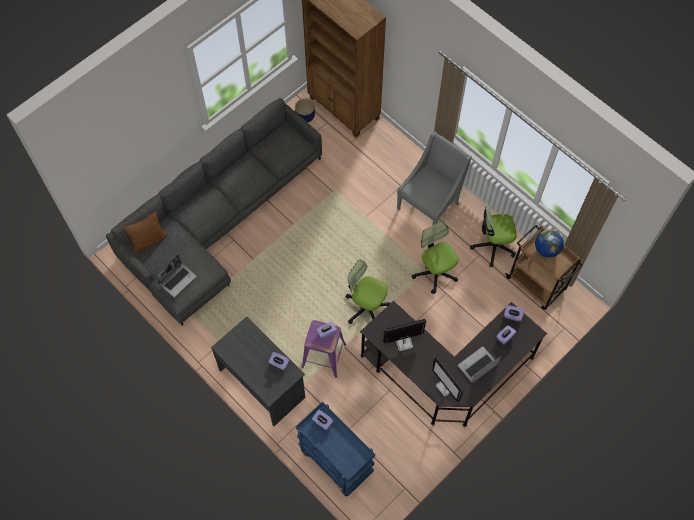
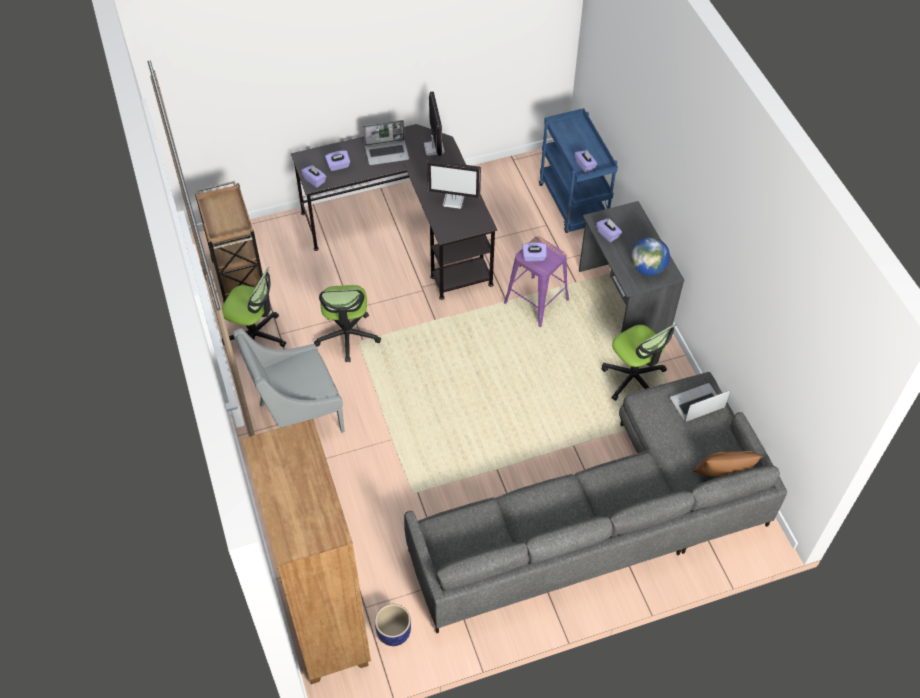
camera: 155 degrees left, 10 degrees down
office chair [345,259,390,324] -> office chair moved to [602,324,676,401]
globe [535,229,564,257] -> globe moved to [631,237,670,276]

